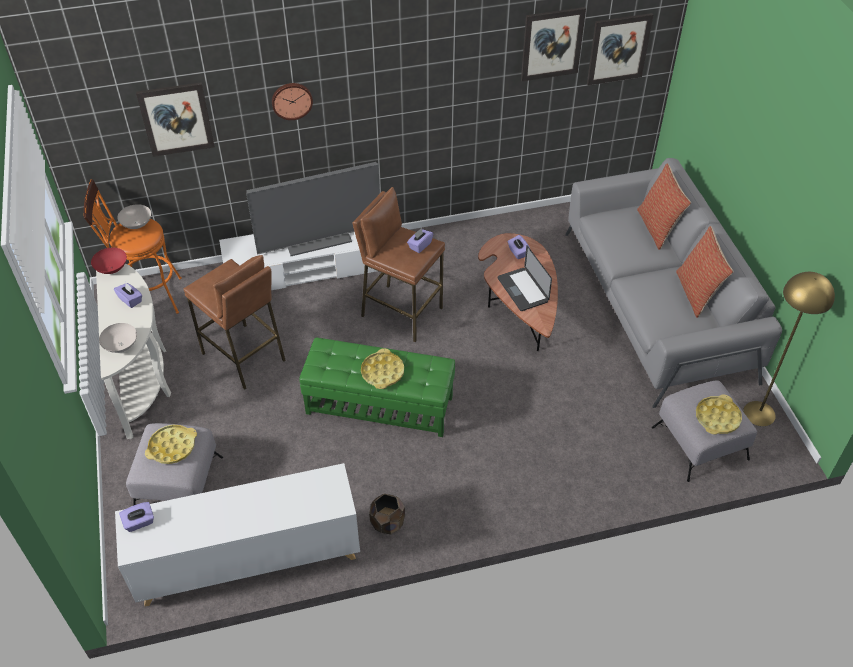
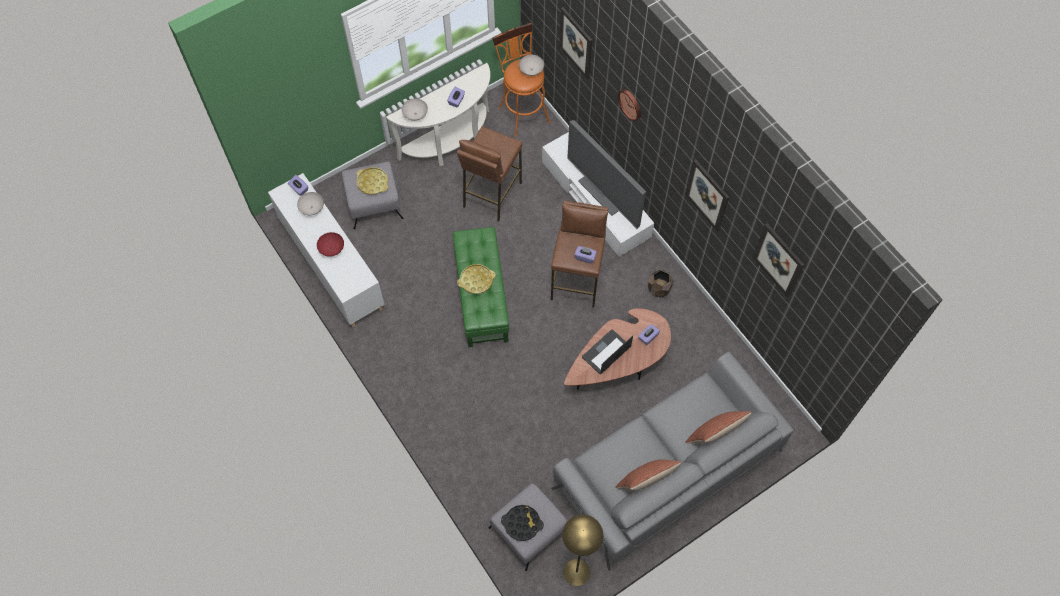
camera: 70 degrees right, 15 degrees up
red bowl [91,248,127,274] -> red bowl moved to [317,232,344,257]
brown planter [369,494,405,535] -> brown planter moved to [648,270,673,298]
picture [587,13,653,85] -> picture moved to [685,159,729,232]
yellow tray [696,395,742,435] -> black tray [501,505,544,541]
none -> white bowl [297,192,324,215]

